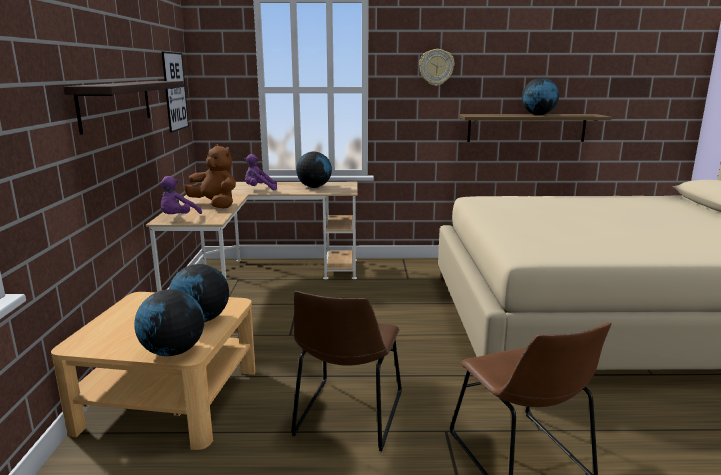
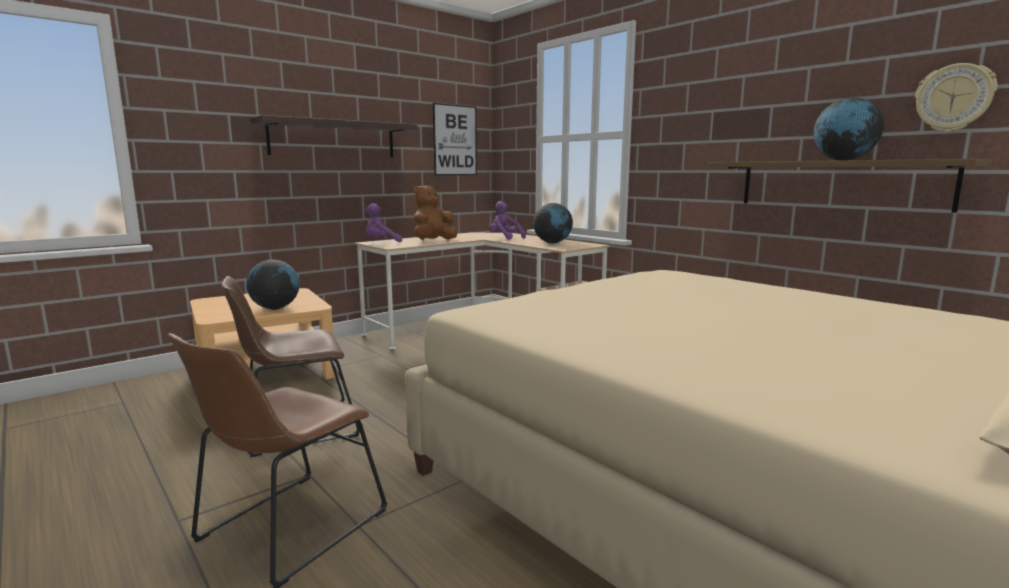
camera: 50 degrees right, 5 degrees down
globe [134,289,204,356] -> none
brown plush toy [184,144,236,208] -> brown plush toy turned 135 degrees counterclockwise [413,185,457,240]
wall clock [419,49,454,86] -> wall clock moved to [915,63,997,132]

